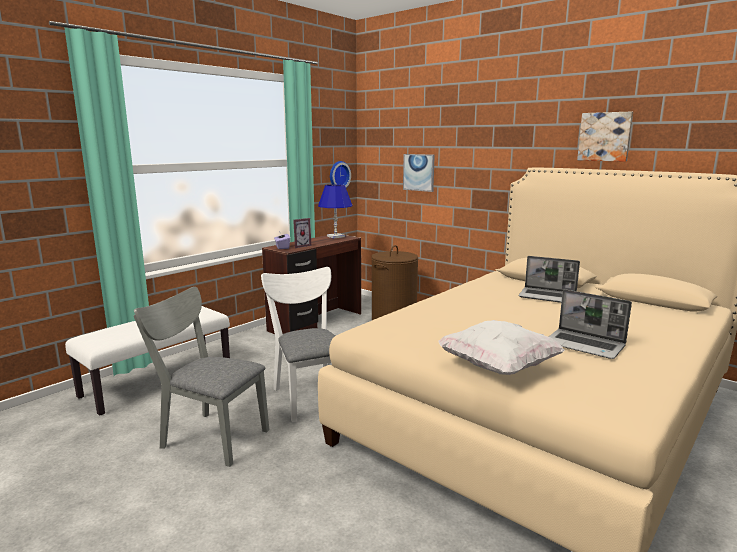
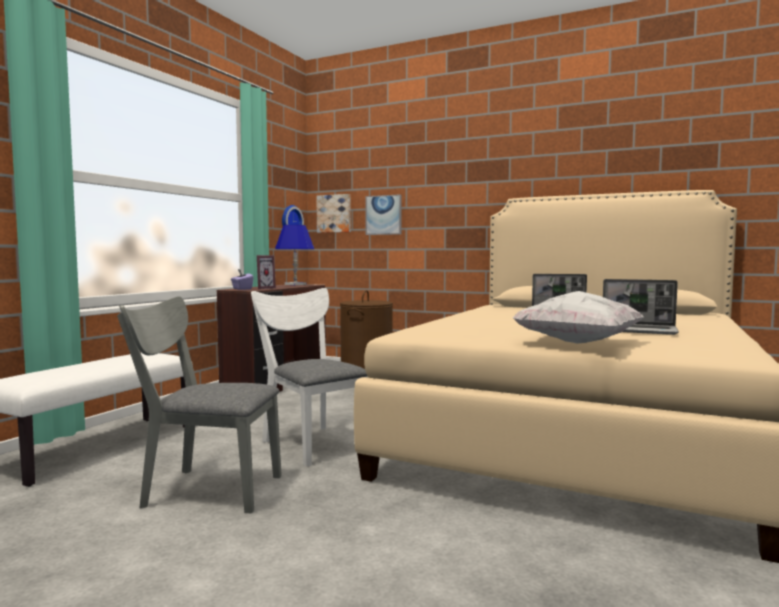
camera: 15 degrees left, 10 degrees down
picture [577,112,633,162] -> picture moved to [316,194,351,233]

